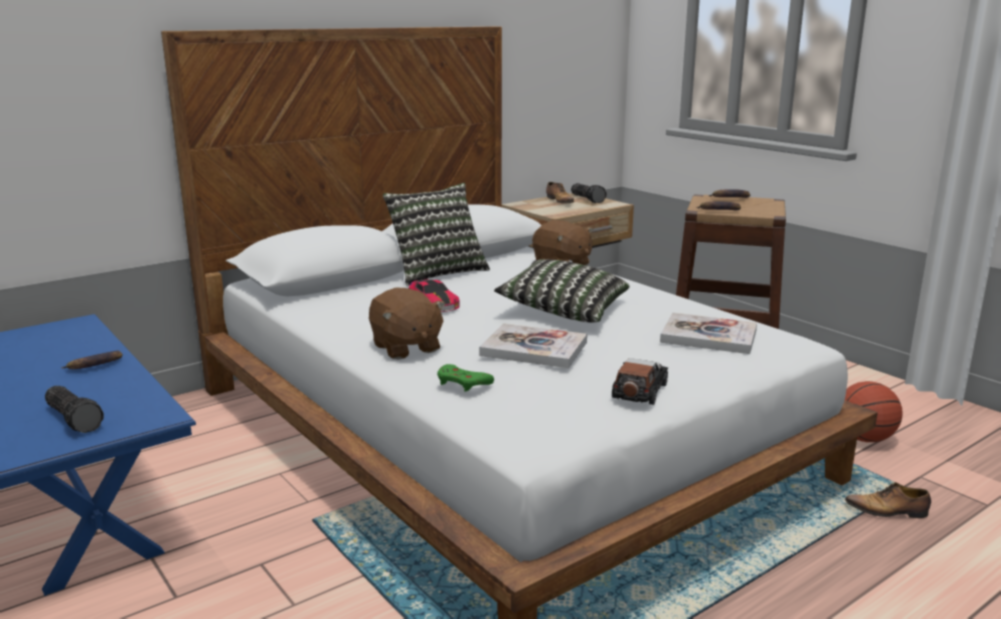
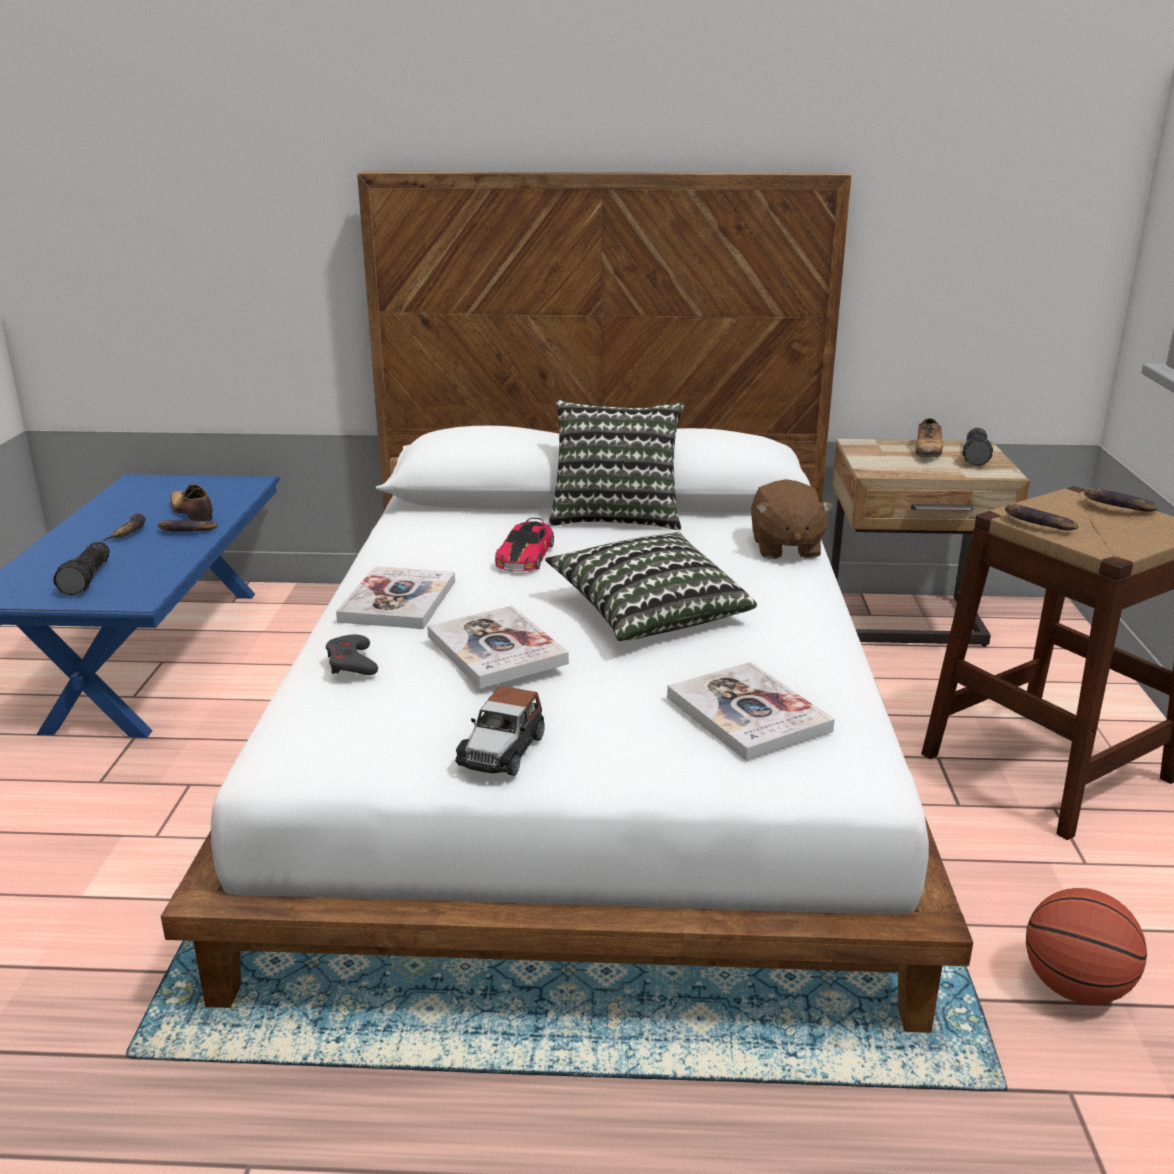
camera: 40 degrees right, 5 degrees up
brown plush toy [369,288,445,360] -> book [336,566,455,629]
green game controller [437,364,494,392] -> grey game controller [326,634,378,675]
toy car [612,358,668,405] -> toy car turned 135 degrees clockwise [455,686,545,776]
shoe [845,482,931,518] -> shoe moved to [171,484,213,521]
none -> banana [100,514,146,542]

